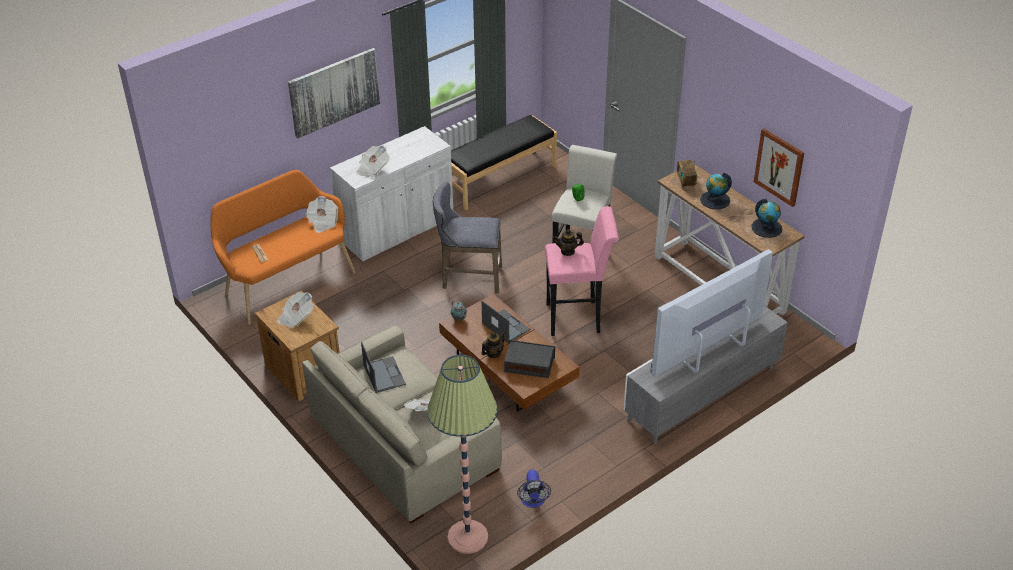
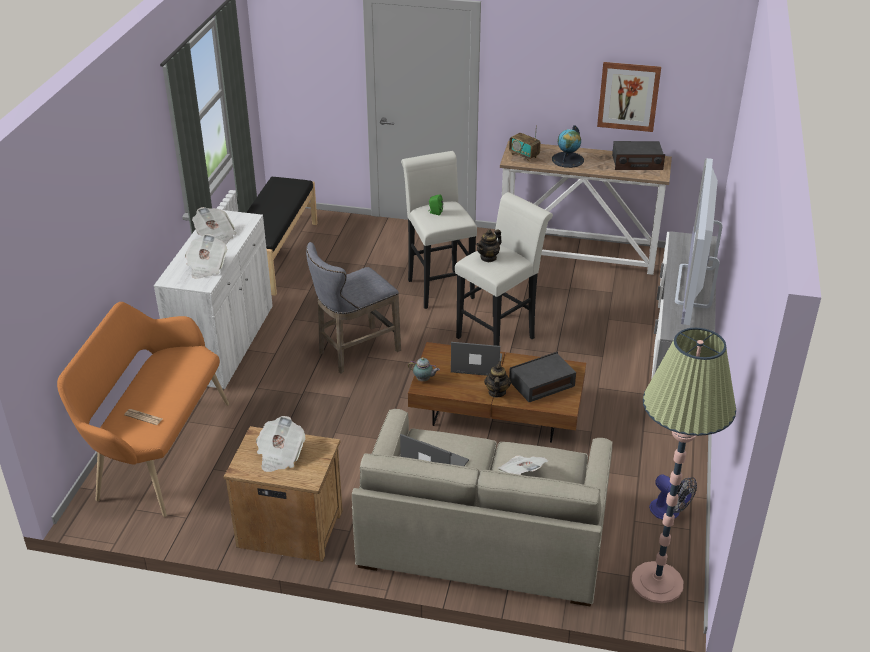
camera: 40 degrees left, 5 degrees down
picture [288,48,380,138] -> none
newspaper [306,196,338,233] -> newspaper moved to [192,207,237,244]
pink stool [545,206,619,336] -> white stool [455,192,553,346]
globe [751,199,782,238] -> radio [612,141,665,170]

